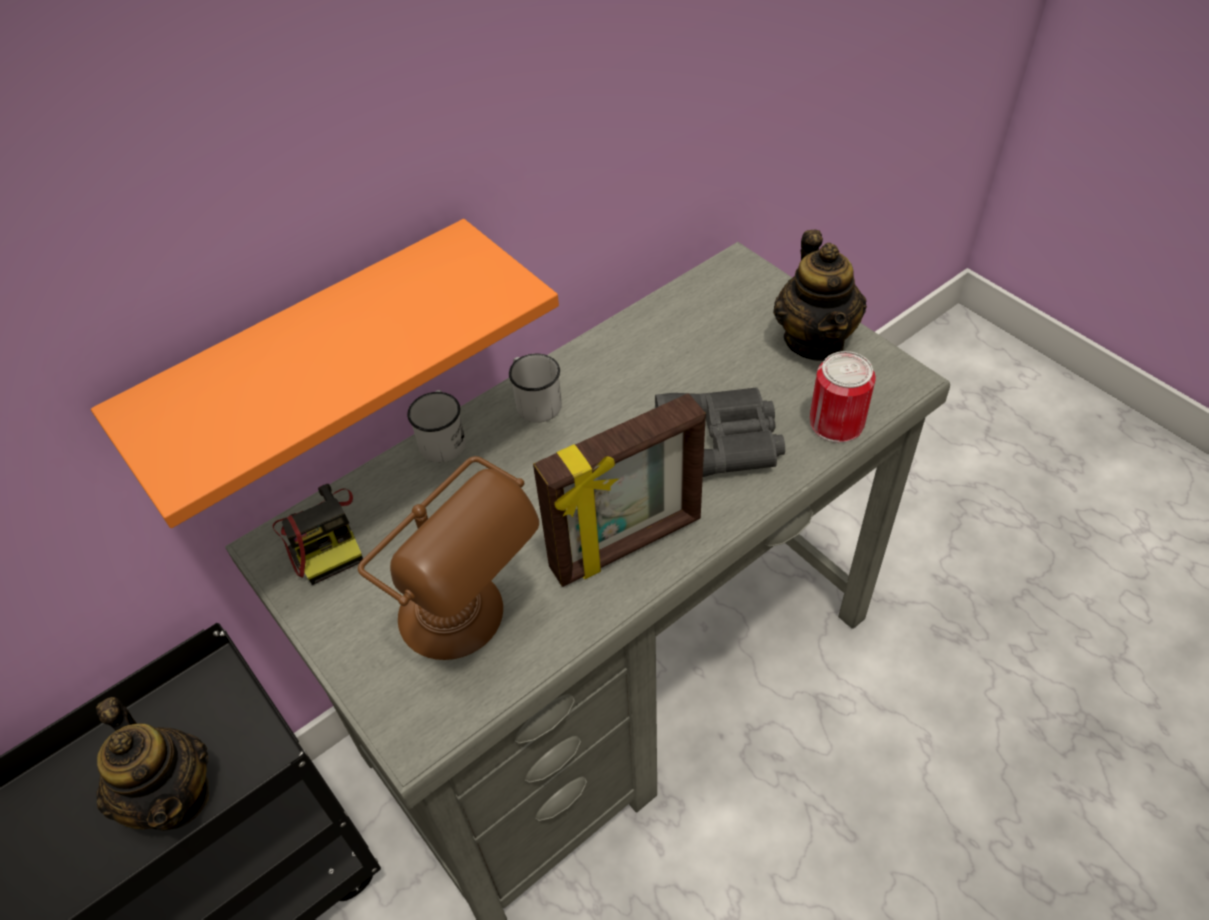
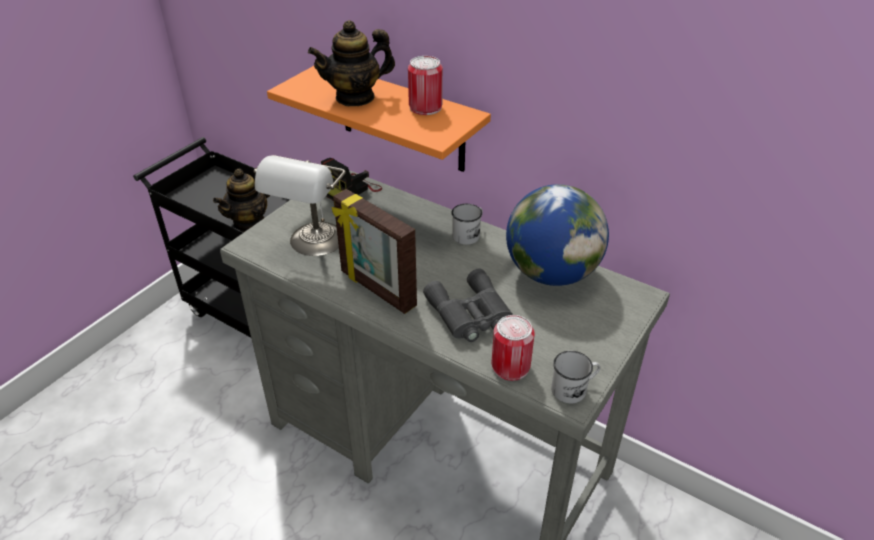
camera: 70 degrees right, 10 degrees down
brown table lamp [358,456,539,660] -> white table lamp [254,155,346,256]
white mug [407,390,466,463] -> white mug moved to [551,351,601,404]
teapot [773,230,867,361] -> teapot moved to [308,20,395,106]
none -> can [408,56,443,115]
none -> globe [506,184,609,286]

